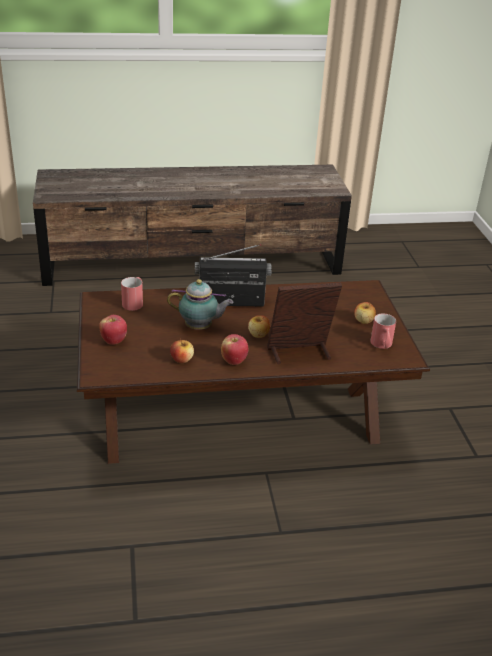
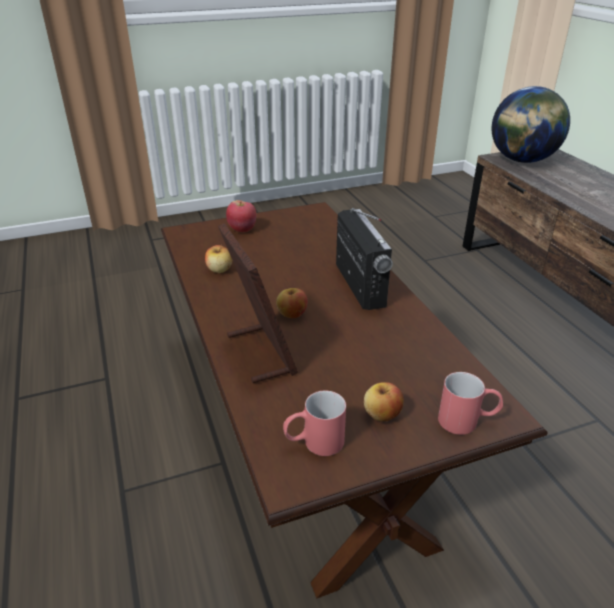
camera: 80 degrees right, 0 degrees up
red mug [121,277,143,311] -> red mug moved to [438,372,503,435]
teapot [167,279,233,330] -> none
apple [221,334,248,365] -> none
none -> globe [492,86,570,163]

